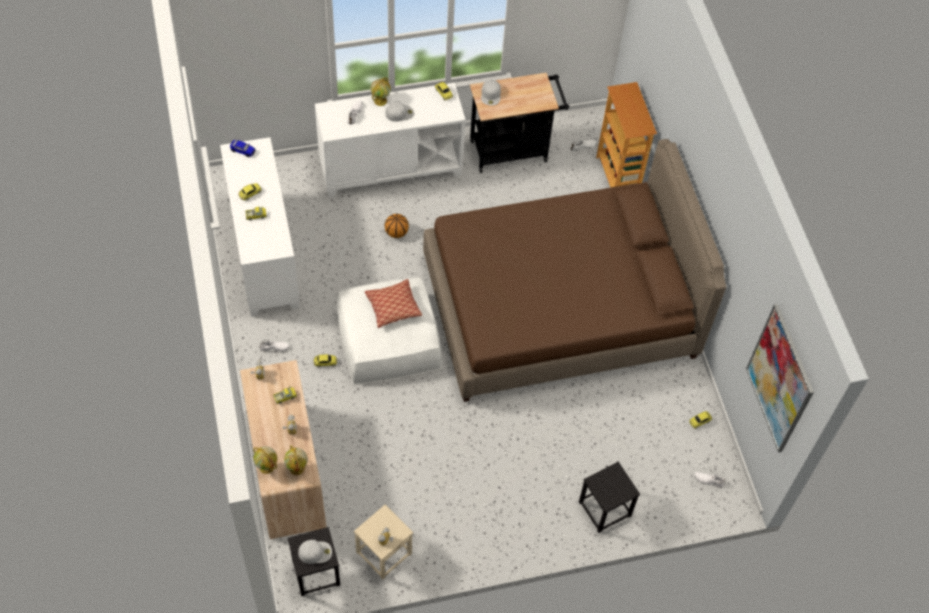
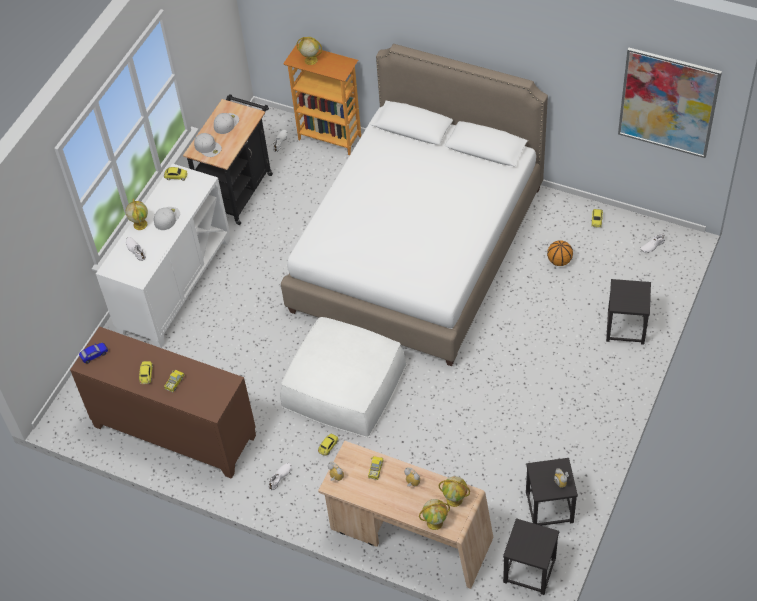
camera: 45 degrees left, 5 degrees down
white cabinet [220,137,300,317] -> brown cabinet [70,326,256,479]
white cap [298,540,332,564] -> white cap moved to [214,113,239,134]
beige stool [354,505,413,580] -> black stool [526,458,578,526]
pillow [365,279,422,328] -> none
basketball [384,214,409,238] -> basketball moved to [547,240,573,266]
brown bed [423,139,726,402] -> white bed [281,44,548,366]
none -> globe [297,37,322,65]

